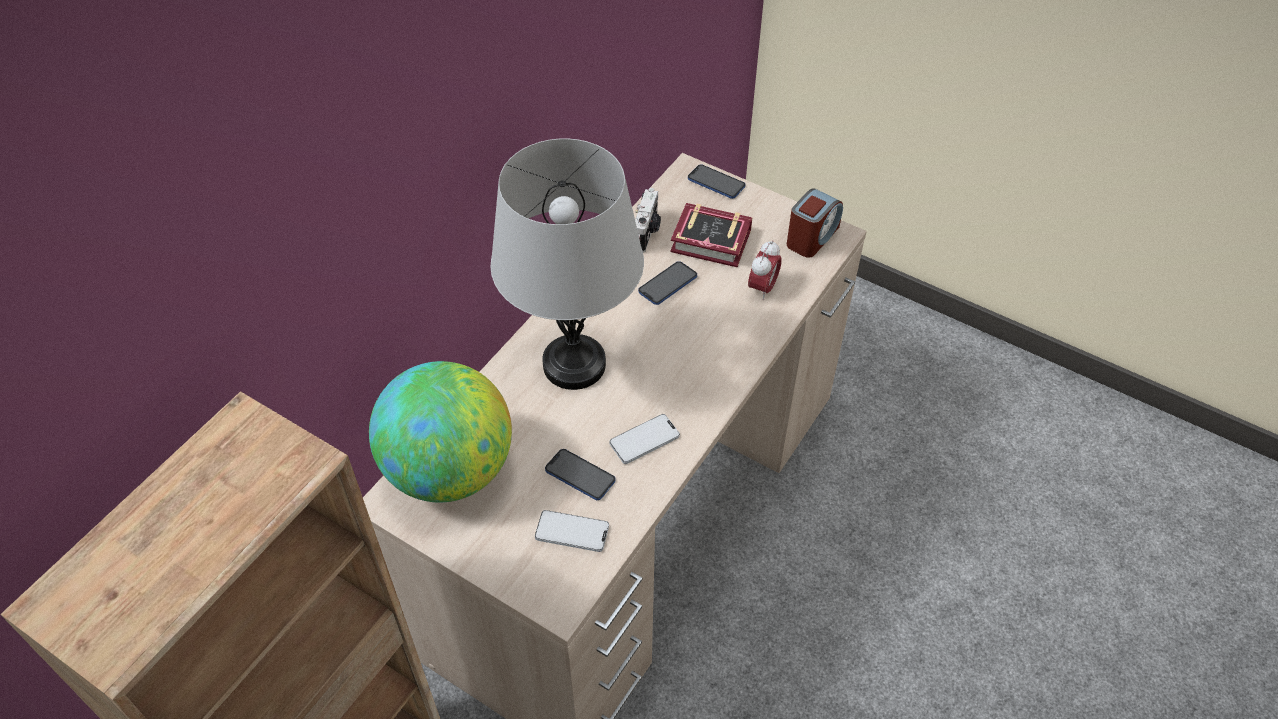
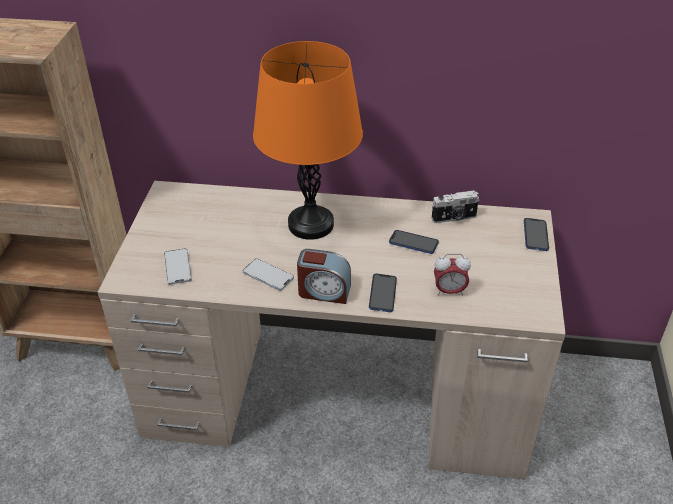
camera: 65 degrees right, 10 degrees down
globe [369,361,512,502] -> none
grey table lamp [490,139,644,390] -> orange table lamp [253,41,363,240]
phone [545,449,615,500] -> phone moved to [369,274,397,312]
book [670,203,752,268] -> none
alarm clock [787,189,843,258] -> alarm clock moved to [297,249,351,304]

